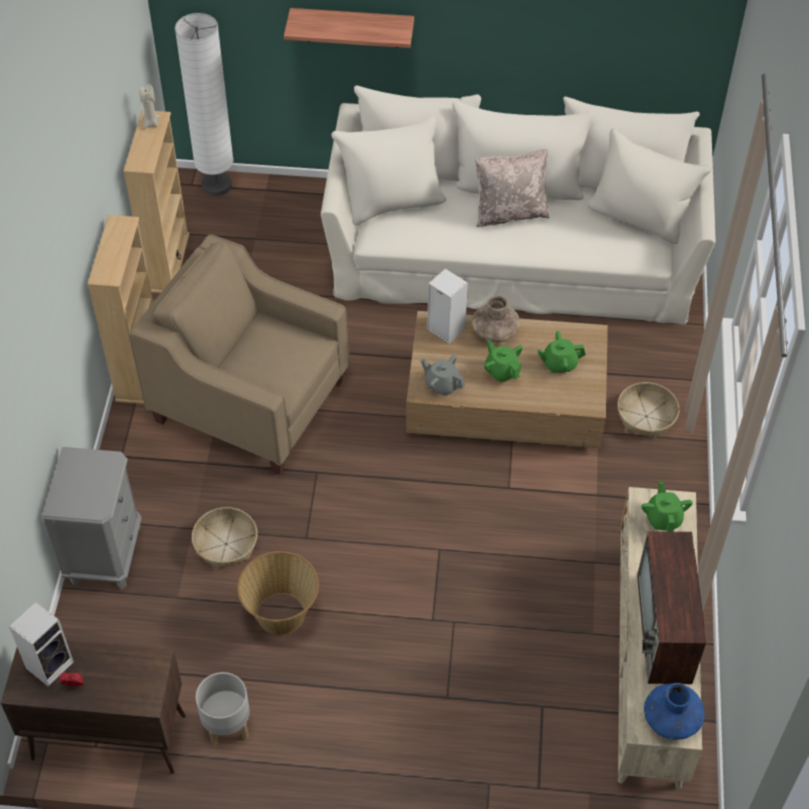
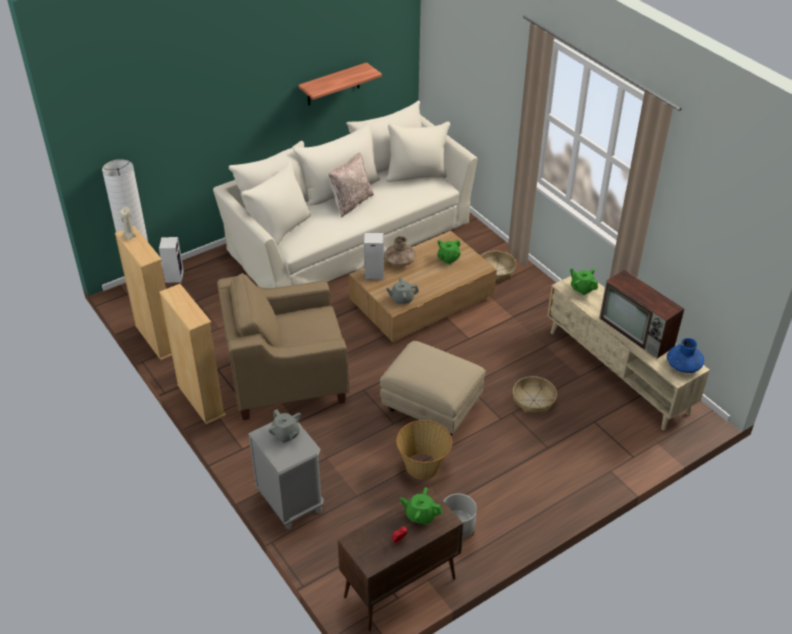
camera: 40 degrees left, 10 degrees down
speaker [9,602,74,687] -> speaker moved to [159,237,184,283]
basket [192,507,258,569] -> basket moved to [513,376,557,413]
shelf [284,8,414,48] -> shelf moved to [298,62,382,105]
green teapot [484,340,523,382] -> green teapot moved to [400,487,442,525]
none -> grey teapot [268,409,301,443]
none -> beige ottoman [380,341,486,436]

